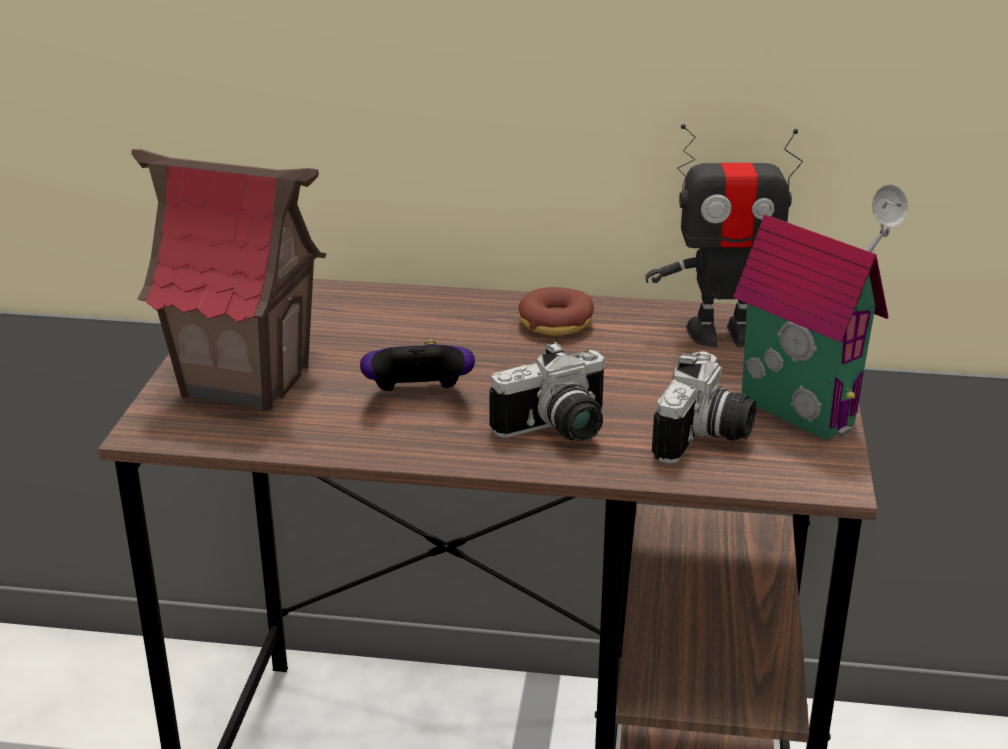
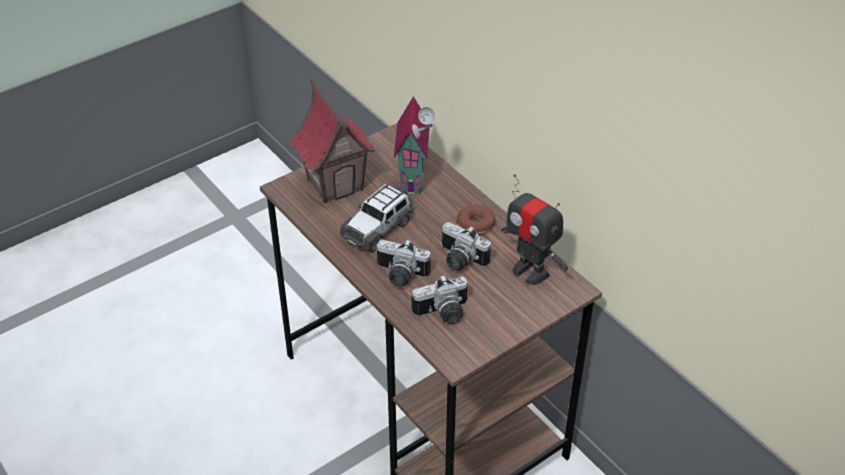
camera: 45 degrees right, 15 degrees up
game controller [360,339,475,391] -> toy car [340,184,413,252]
toy house [733,184,908,440] -> toy house moved to [394,96,435,195]
none -> camera [441,222,491,271]

